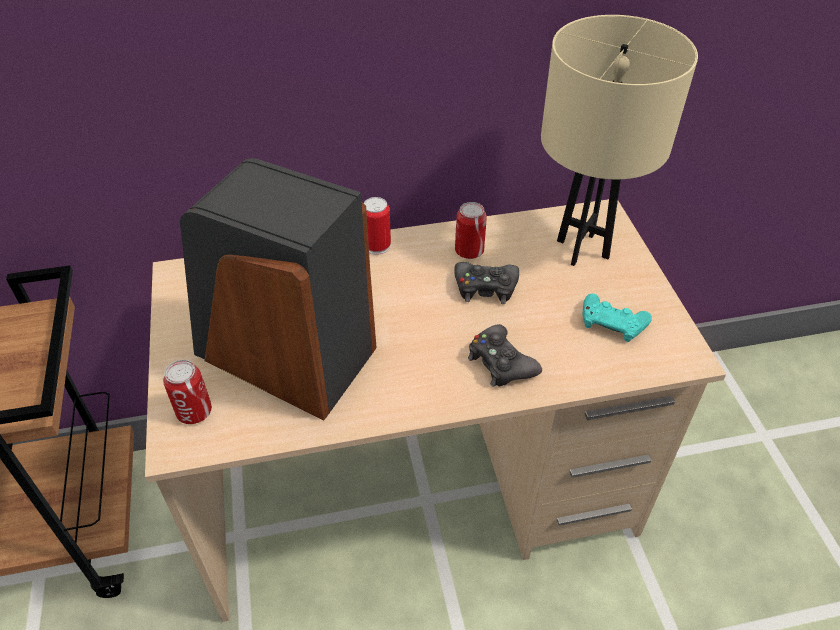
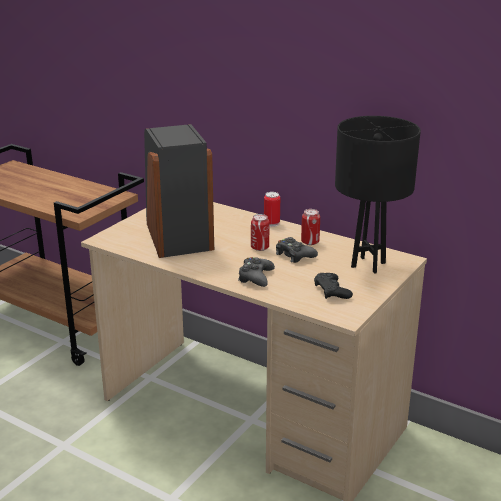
camera: 45 degrees right, 20 degrees down
can [163,360,212,424] -> can moved to [251,214,269,251]
beige table lamp [541,15,698,266] -> black table lamp [335,116,421,274]
turquoise game controller [583,293,652,342] -> black game controller [314,273,353,299]

